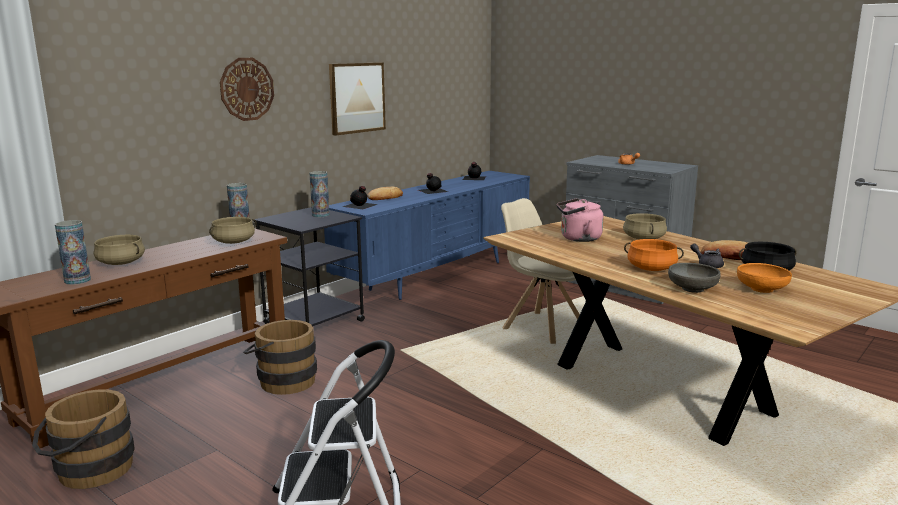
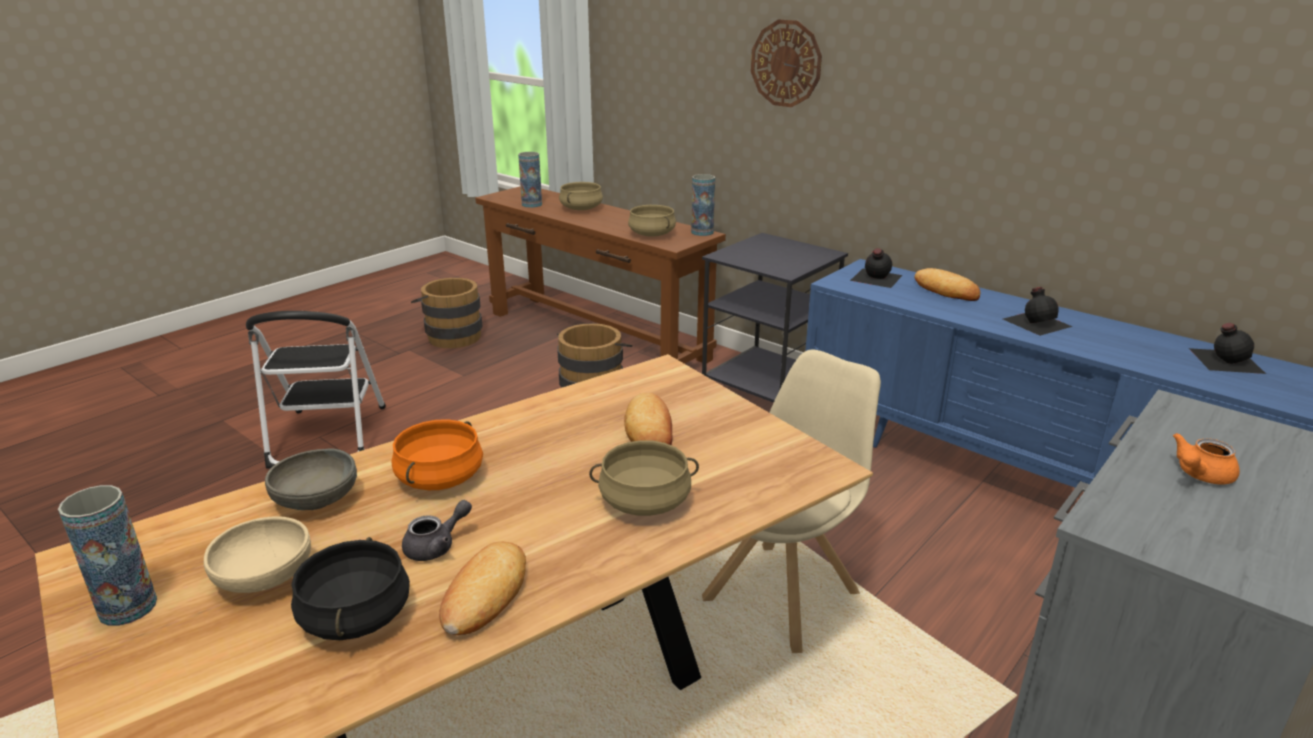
camera: 90 degrees right, 10 degrees up
vase [310,171,330,217] -> vase moved to [58,485,157,626]
picture [329,62,386,136] -> none
pink kettle [556,198,603,242] -> bread [624,393,672,445]
orange bowl [737,263,792,293] -> beige bowl [204,516,311,593]

